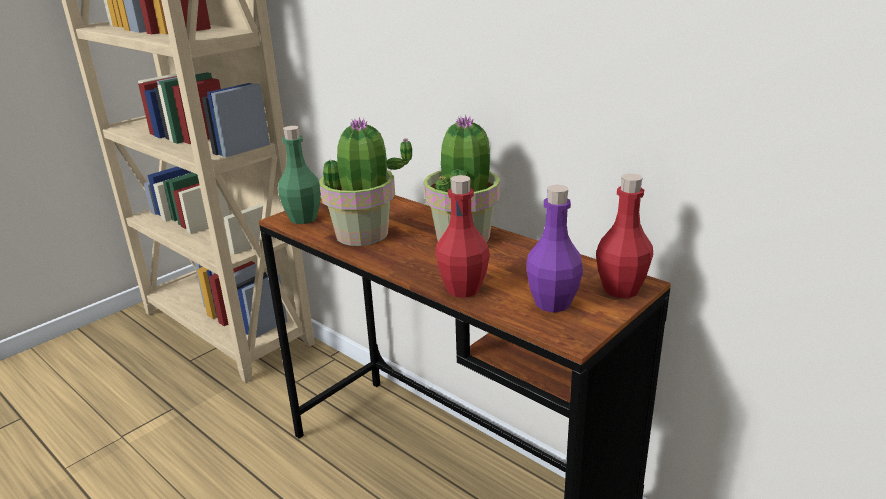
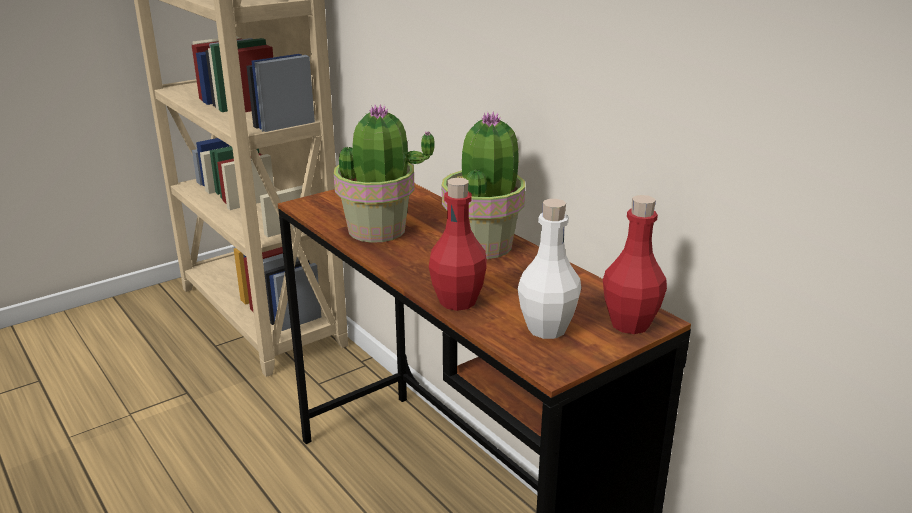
camera: 10 degrees right, 0 degrees up
green bottle [278,126,321,224] -> none
purple bottle [526,185,583,313] -> white bottle [518,199,581,339]

